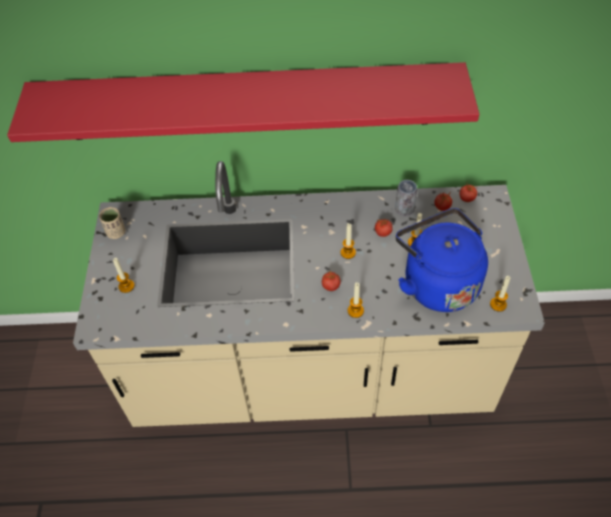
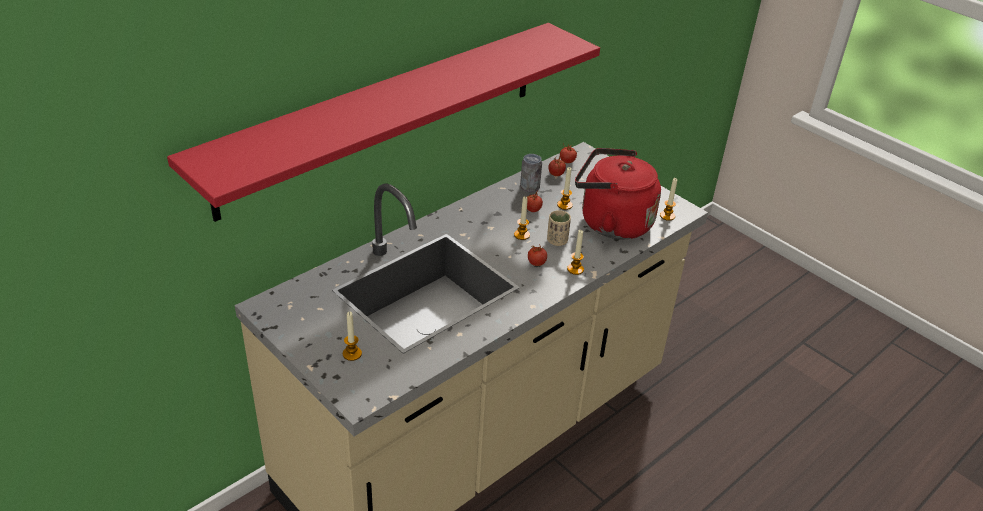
camera: 45 degrees left, 15 degrees down
beige cup [99,207,126,239] -> beige cup moved to [547,210,571,246]
blue kettle [396,208,488,312] -> red kettle [575,148,661,240]

